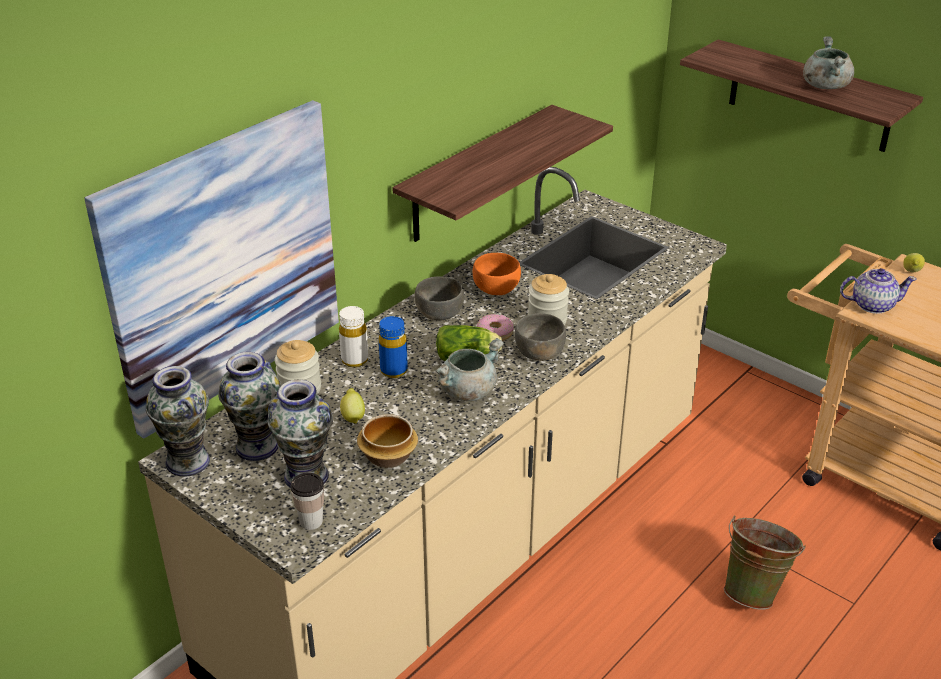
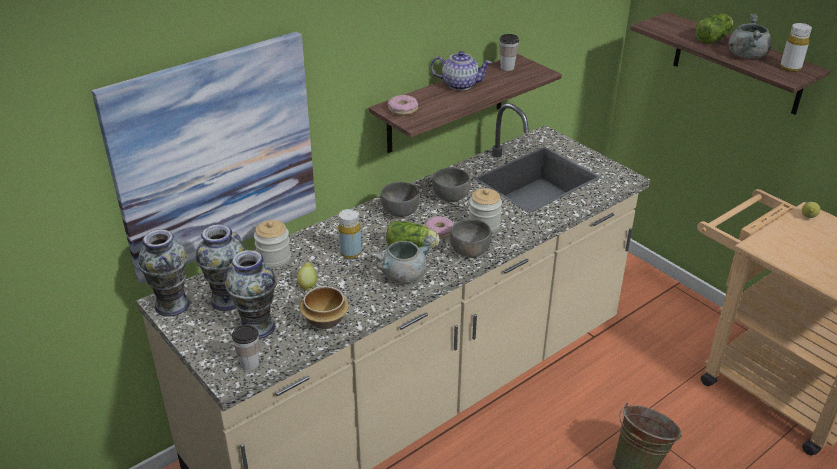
camera: 10 degrees right, 0 degrees up
white bottle [339,306,368,367] -> white bottle moved to [780,23,812,72]
blue bottle [379,316,408,378] -> yellow bottle [338,209,362,259]
orange bowl [473,253,521,295] -> grey bowl [432,168,471,202]
teapot [840,268,917,314] -> teapot moved to [430,51,492,91]
none -> donut [388,95,418,115]
none -> cup [499,34,519,71]
none -> lettuce [695,14,733,44]

